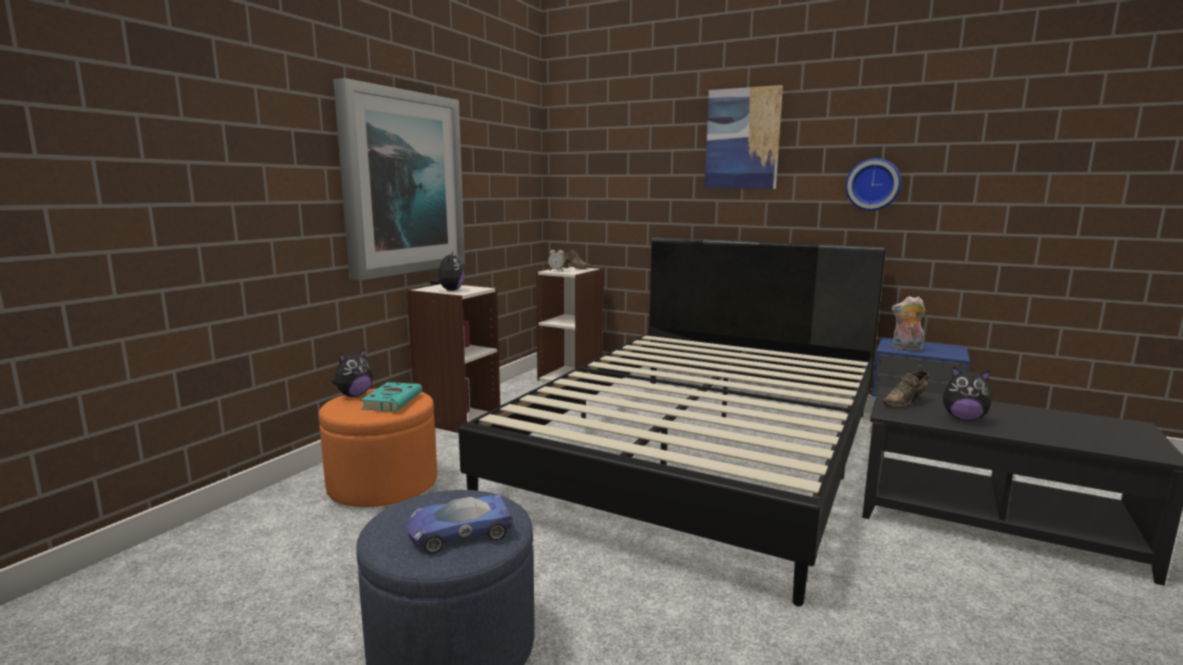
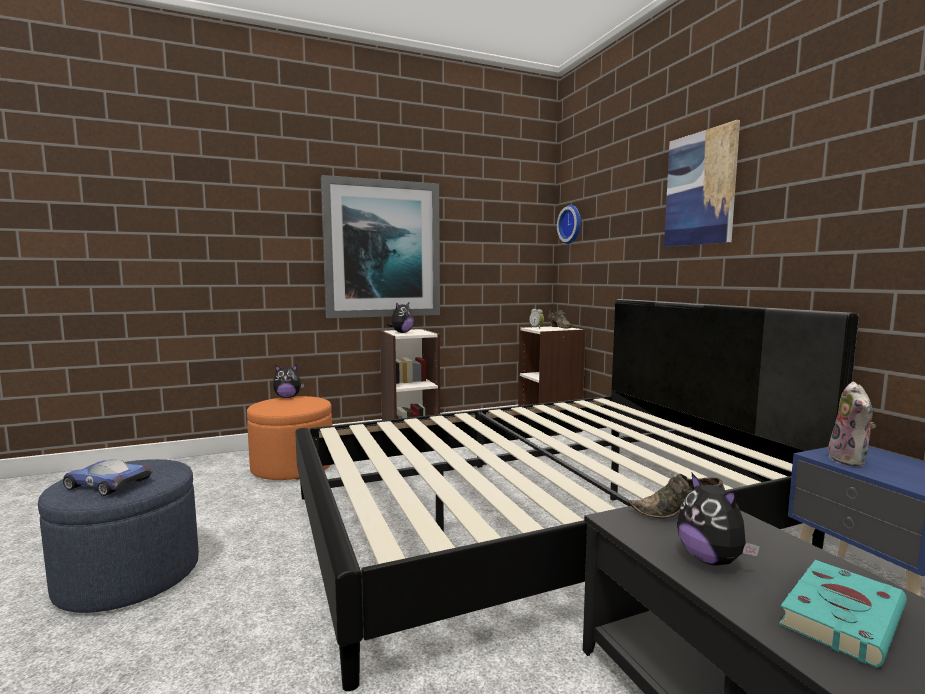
camera: 40 degrees right, 5 degrees down
turquoise book [360,382,422,412] -> turquoise book moved to [779,560,907,668]
wall clock [845,158,901,211] -> wall clock moved to [557,205,581,244]
plush toy [891,296,925,351] -> plush toy turned 135 degrees counterclockwise [828,382,876,467]

